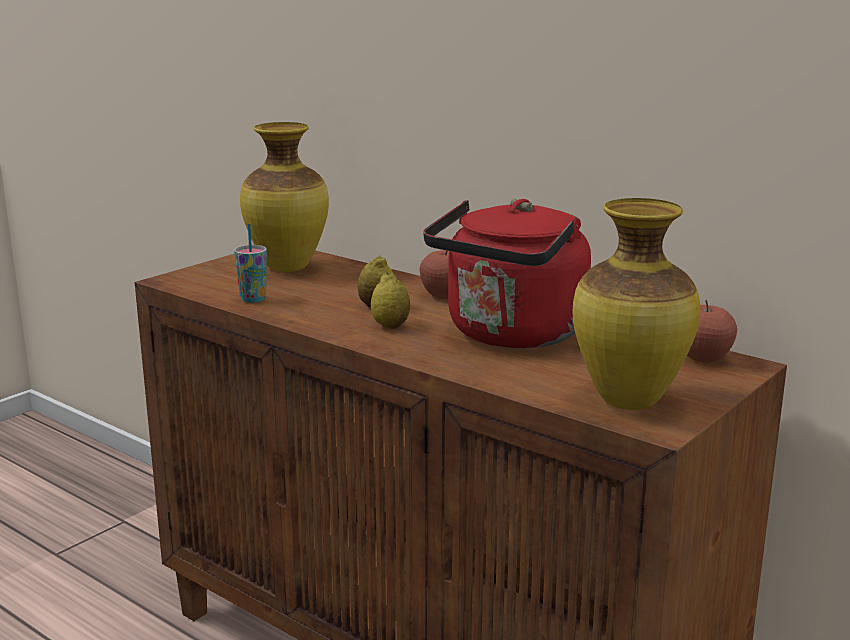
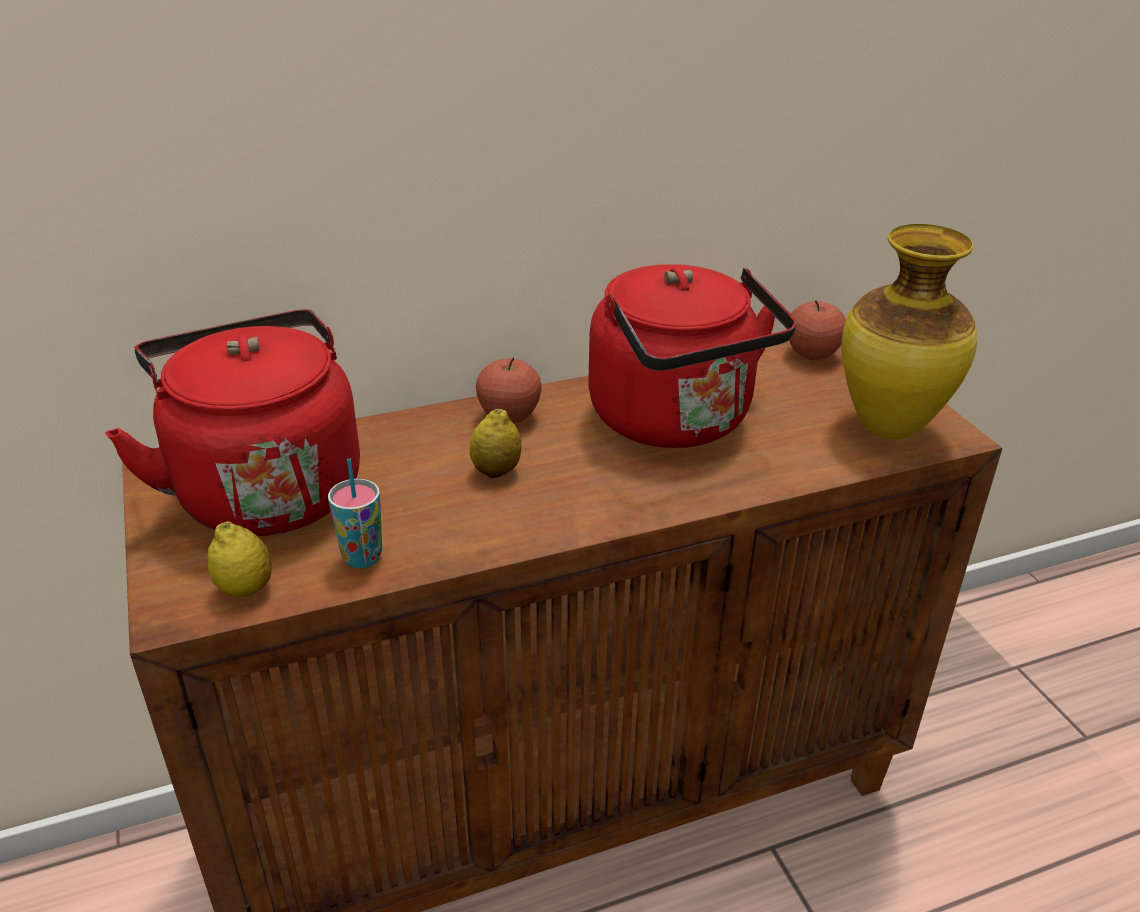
camera: 60 degrees left, 15 degrees up
vase [240,122,329,272] -> red kettle [105,309,360,536]
lemon [371,273,410,329] -> lemon moved to [207,521,272,596]

